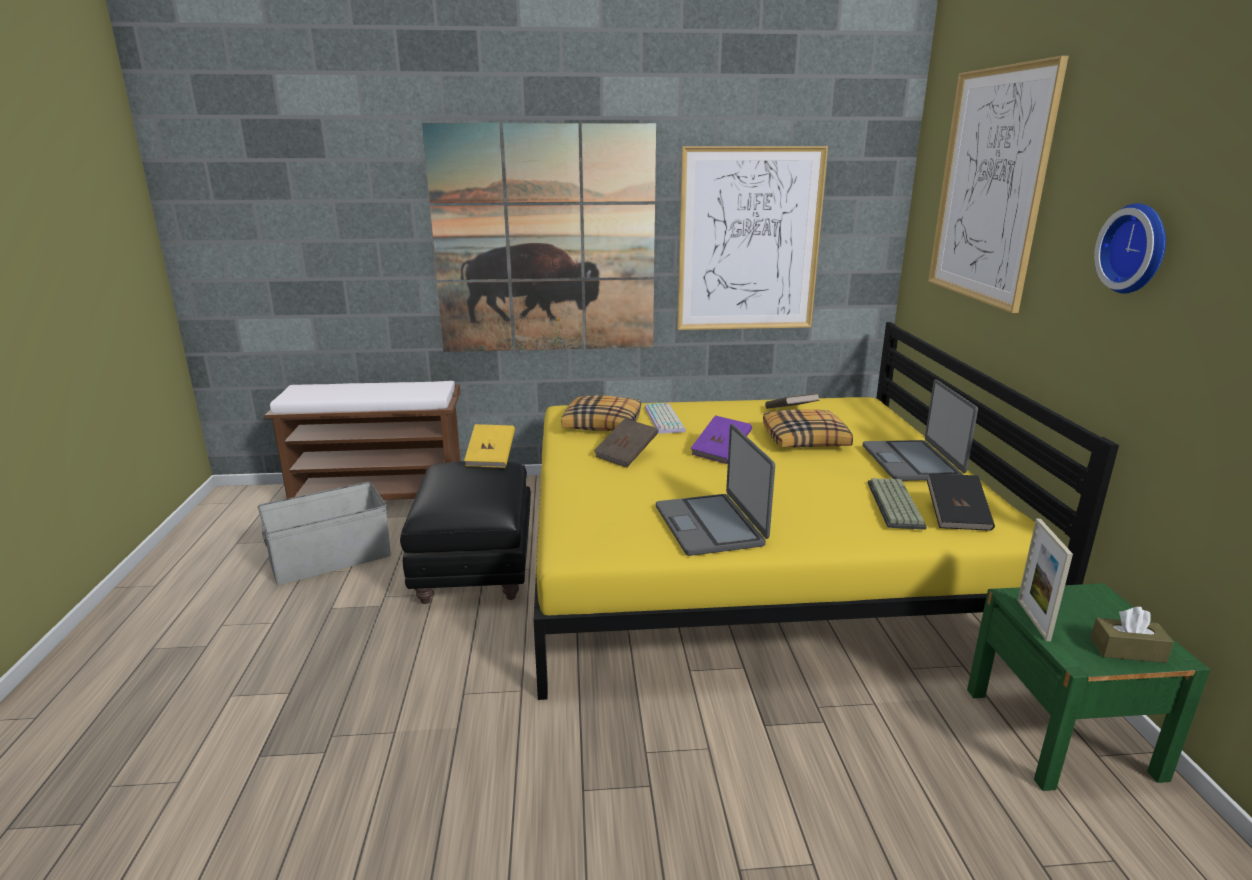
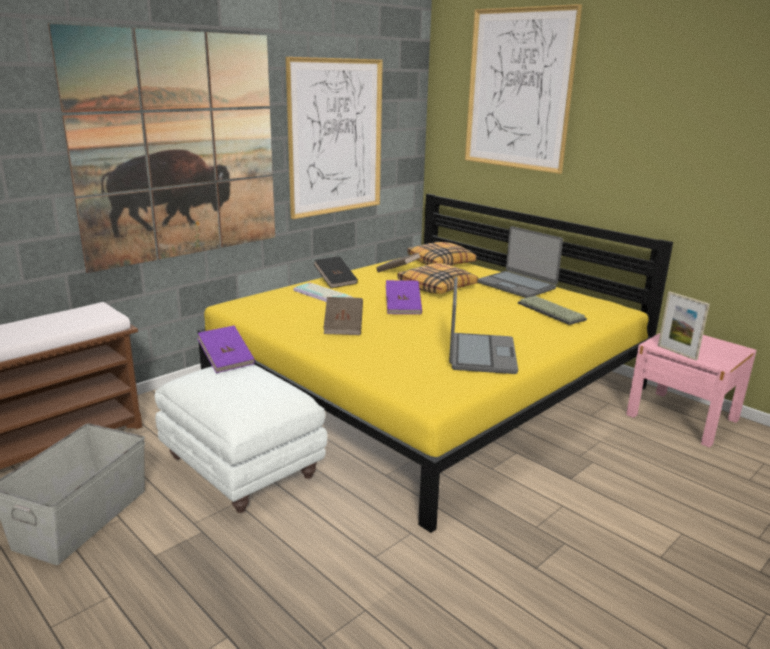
camera: 40 degrees left, 0 degrees up
black ottoman [400,461,531,604] -> white ottoman [155,364,328,513]
yellow book [464,424,515,468] -> purple book [197,326,255,373]
pillow [561,395,641,431] -> pillow moved to [407,242,477,266]
laptop [656,424,775,556] -> laptop turned 120 degrees counterclockwise [449,277,518,374]
black book [927,473,995,531] -> black book moved to [313,256,358,288]
green nightstand [967,583,1210,791] -> pink nightstand [626,333,757,448]
brown tissue box [1091,607,1174,663] -> none
wall clock [1094,203,1166,294] -> none

